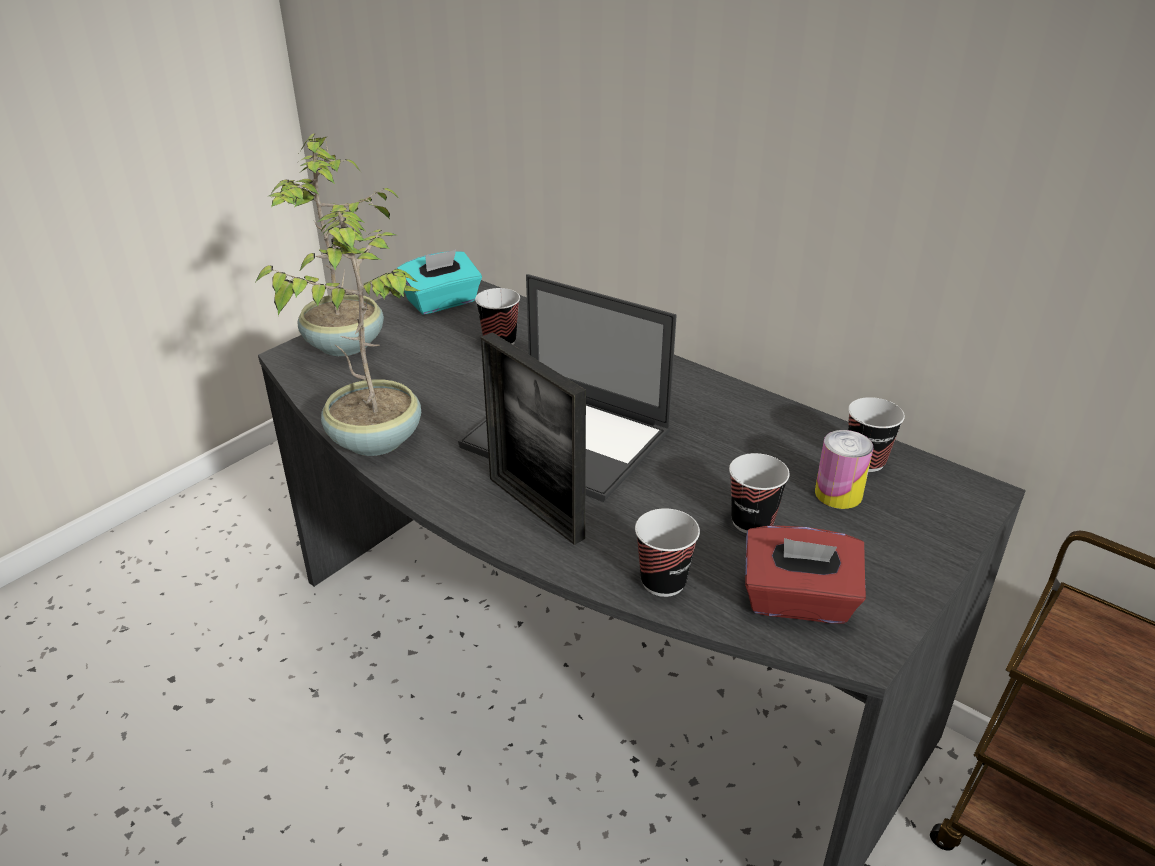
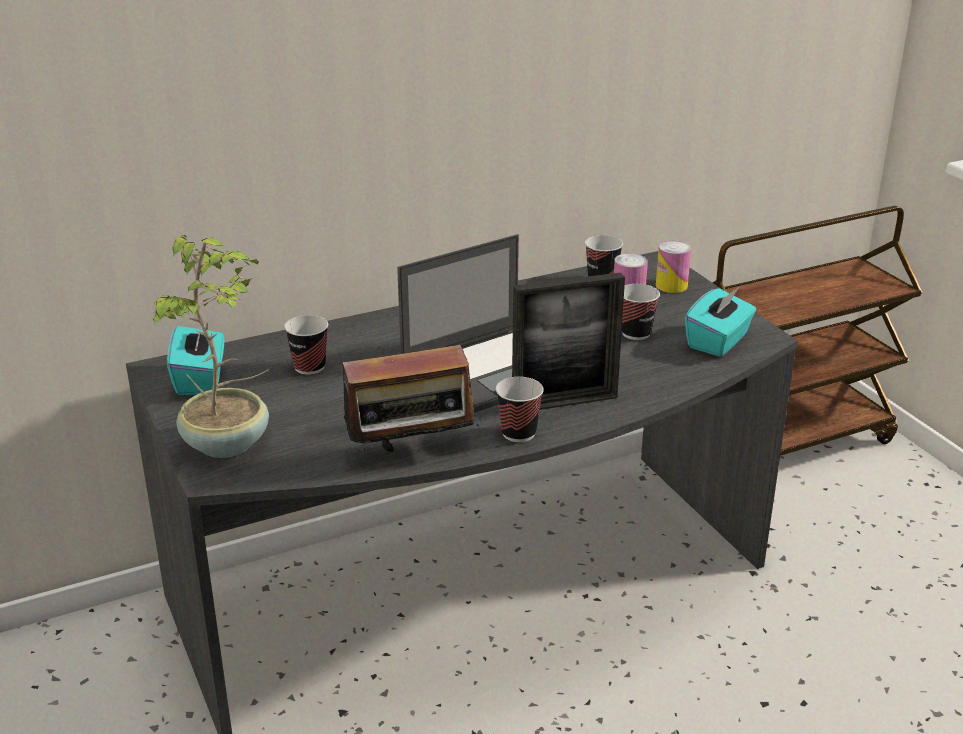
camera: 65 degrees left, 5 degrees down
potted plant [256,207,421,456] -> radio [343,333,481,452]
cup [635,508,700,597] -> cup moved to [496,377,544,442]
red tissue box [745,526,866,624] -> turquoise tissue box [685,287,756,357]
none -> can [656,240,691,293]

